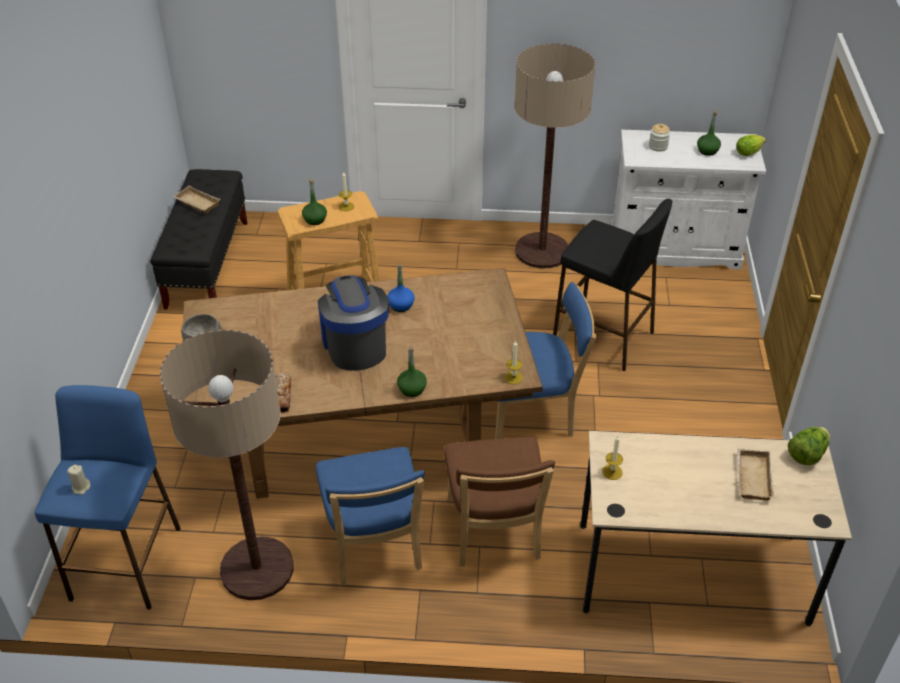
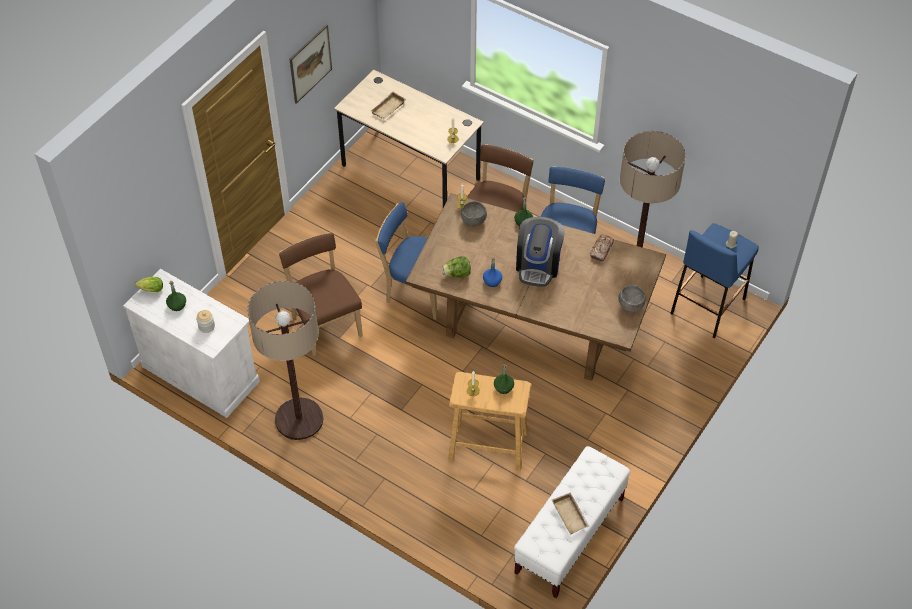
camera: 150 degrees left, 10 degrees up
black bench [150,169,247,310] -> white bench [514,446,630,598]
black stool [553,199,672,372] -> brown chair [279,232,363,356]
lettuce [788,427,830,465] -> lettuce moved to [441,256,471,277]
none -> picture [290,24,332,104]
none -> grey bowl [461,201,487,227]

